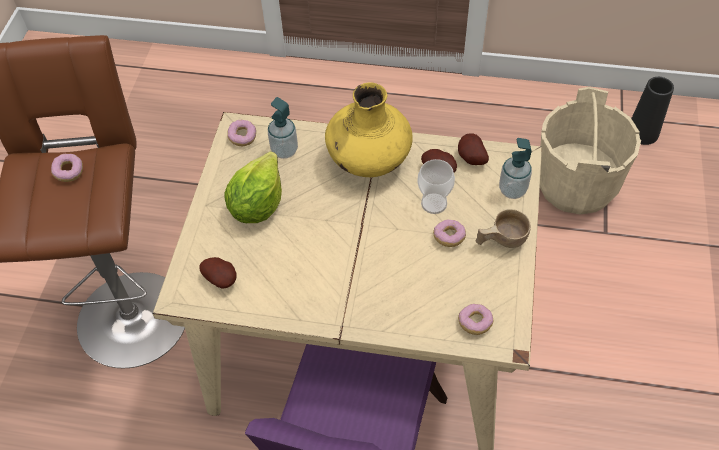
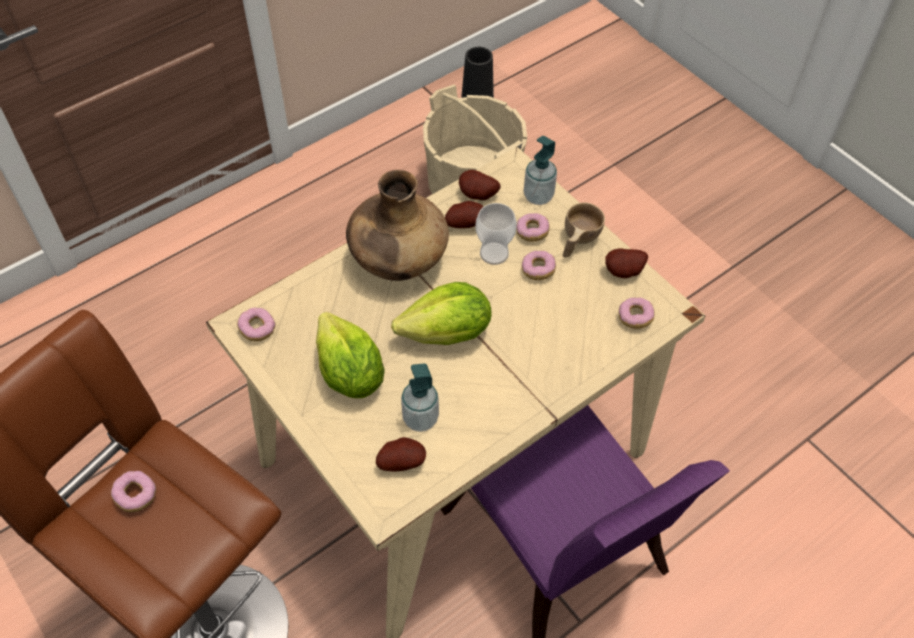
camera: 50 degrees left, 0 degrees up
soap dispenser [268,97,298,159] -> soap dispenser moved to [401,364,439,432]
yellow vase [325,83,413,177] -> brown vase [346,170,449,281]
none -> lettuce [391,282,492,345]
none -> donut [516,213,550,242]
none -> potato [605,248,648,278]

